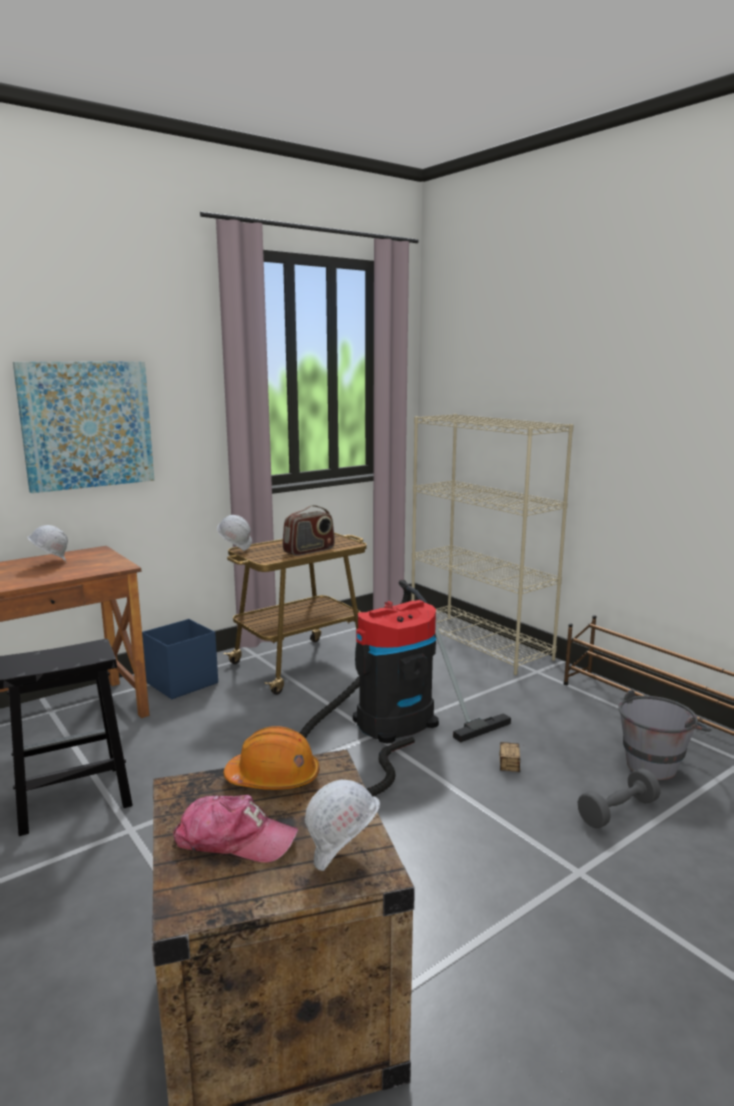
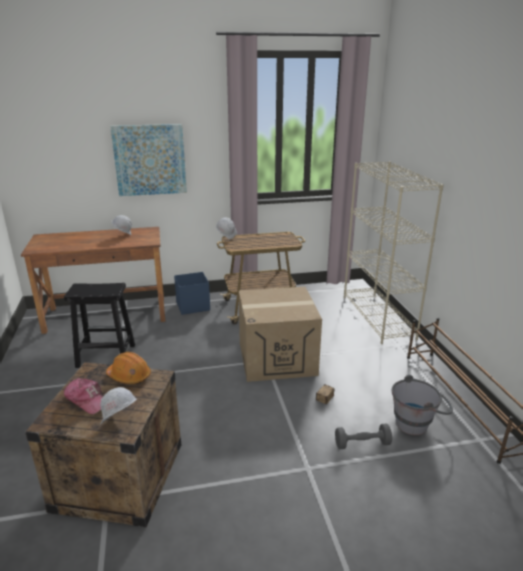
camera: 25 degrees right, 10 degrees up
radio [283,505,335,556] -> none
vacuum cleaner [300,579,511,796] -> cardboard box [239,287,322,382]

